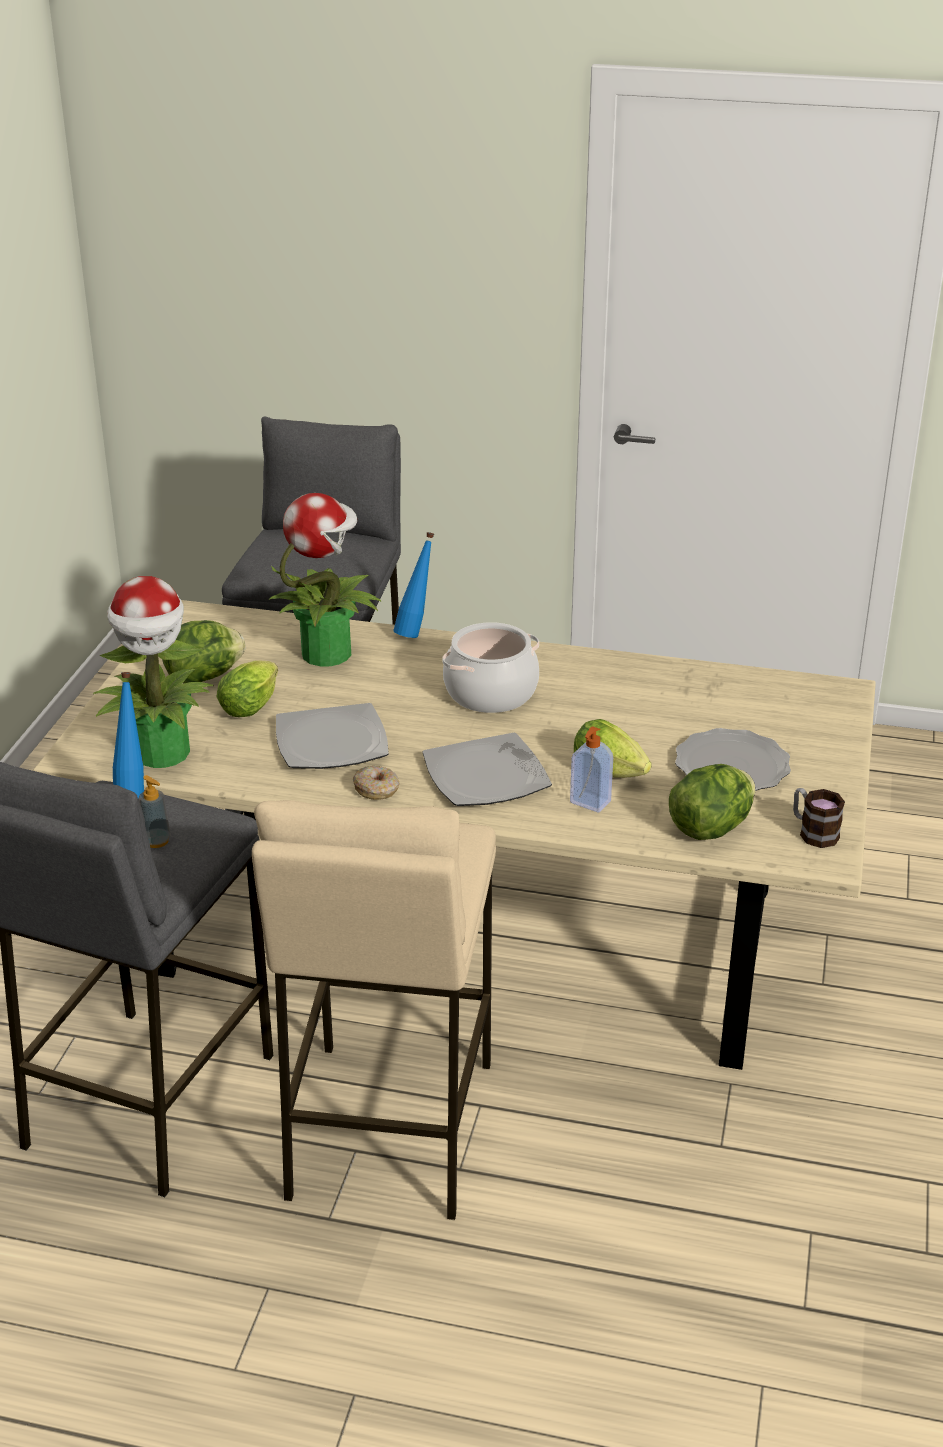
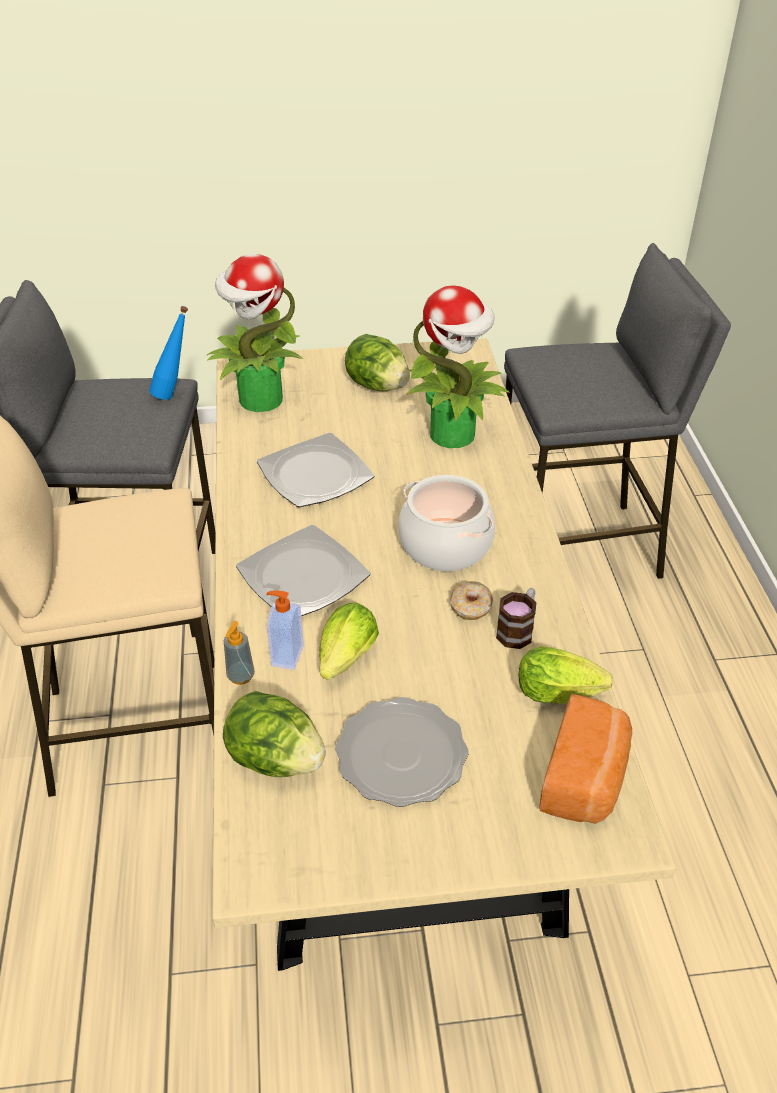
camera: 70 degrees right, 10 degrees up
soap dispenser [139,775,171,848] -> soap dispenser moved to [224,621,255,685]
lettuce [217,661,278,717] -> lettuce moved to [519,646,613,704]
donut [353,766,400,800] -> donut moved to [450,581,493,620]
blue bottle [393,532,434,638] -> none
mug [793,788,845,848] -> mug moved to [496,588,536,649]
none -> bread [539,694,632,824]

